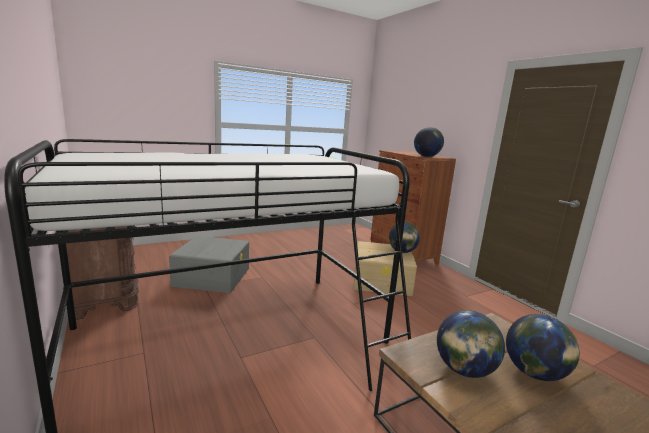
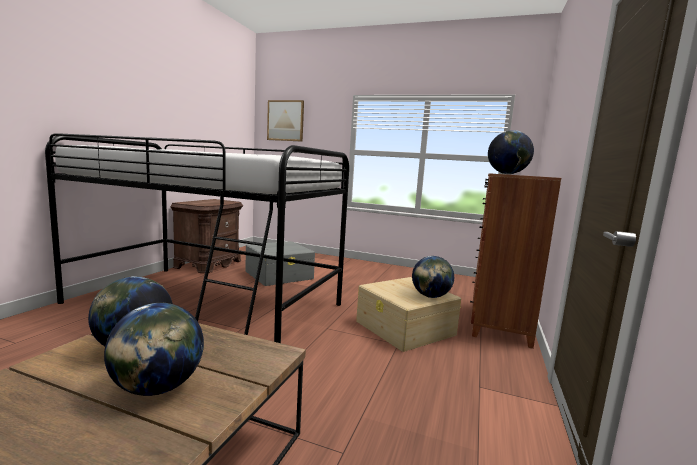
camera: 50 degrees right, 5 degrees down
none -> picture [267,100,304,142]

